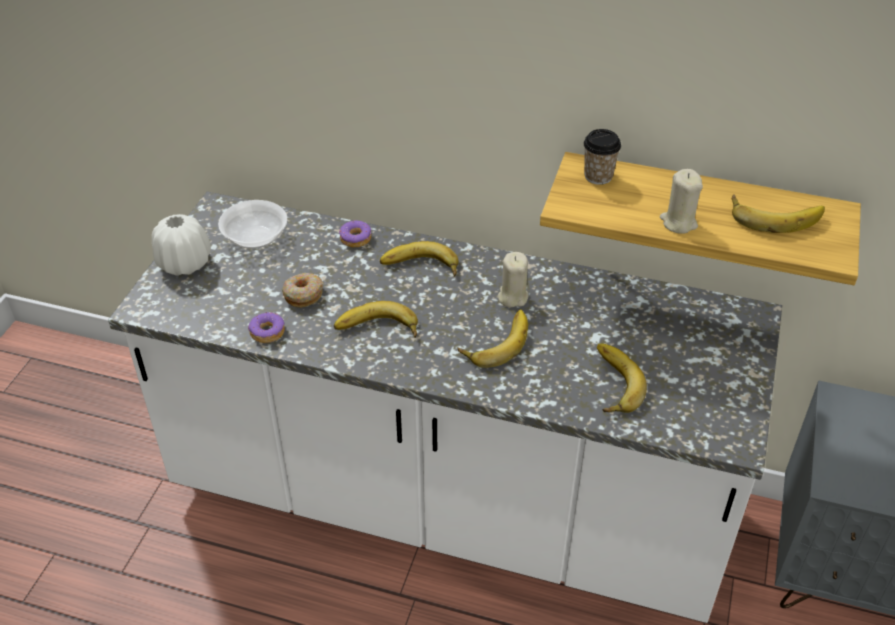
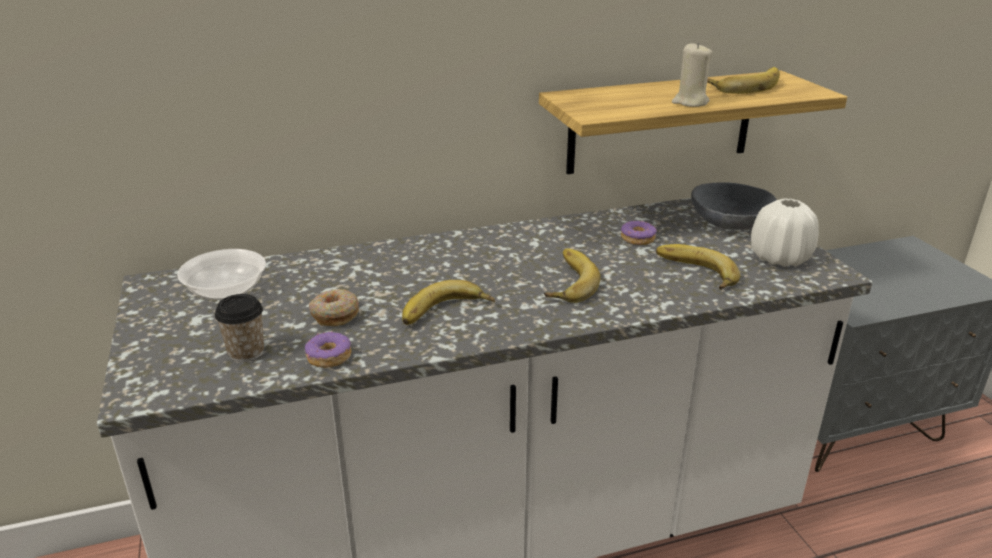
camera: 35 degrees left, 15 degrees down
white vase [152,214,211,276] -> white vase moved to [751,198,819,267]
donut [339,221,372,247] -> donut moved to [621,221,657,245]
banana [380,241,459,277] -> none
beige candle [498,252,529,307] -> none
cup [584,129,621,185] -> cup moved to [215,294,264,362]
none -> grey bowl [691,182,777,230]

